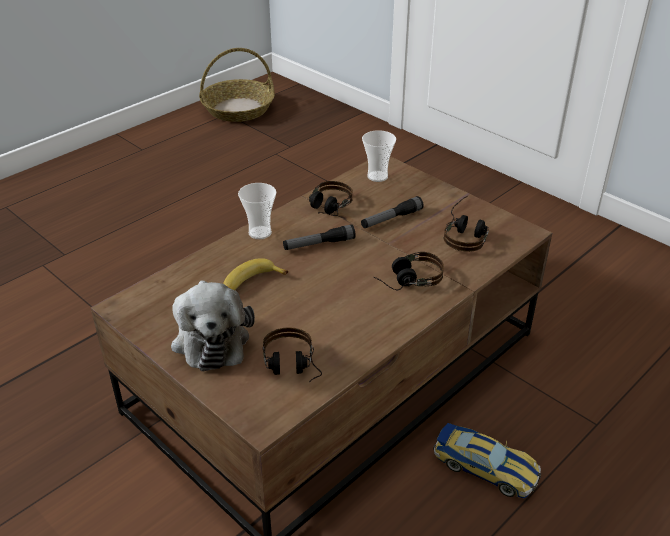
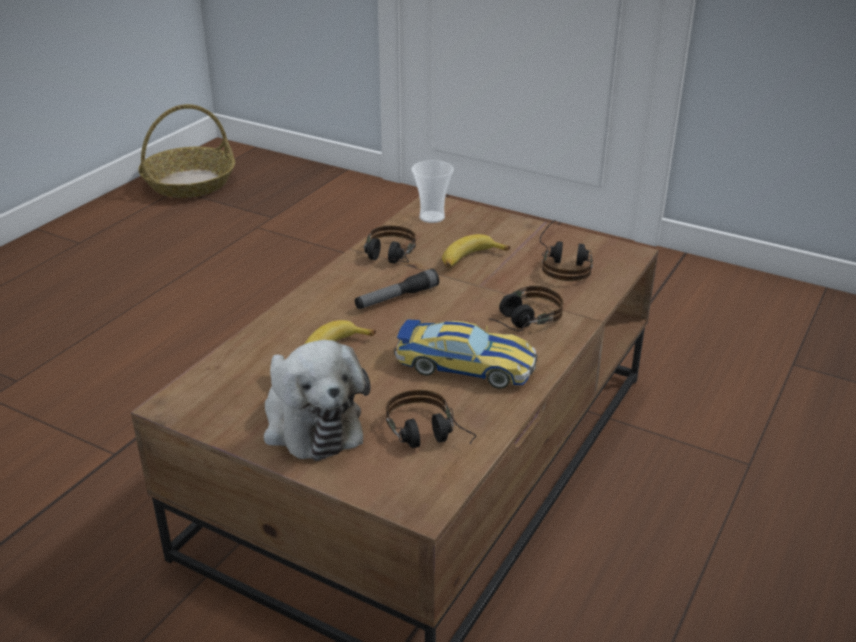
camera: 15 degrees left, 5 degrees down
cup [238,183,276,239] -> none
flashlight [361,196,424,228] -> banana [442,234,510,268]
toy car [433,423,541,499] -> toy car moved to [394,319,537,389]

